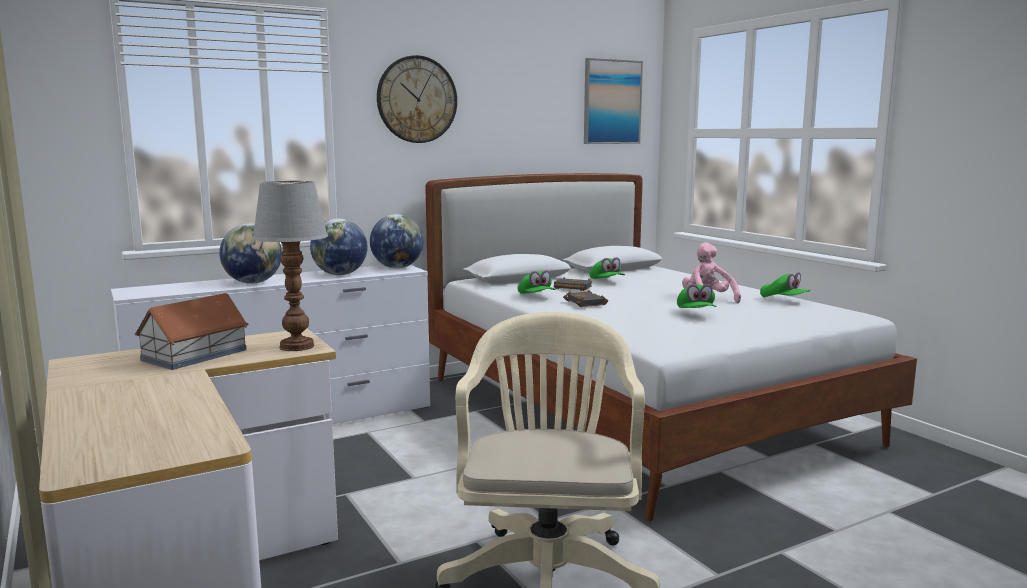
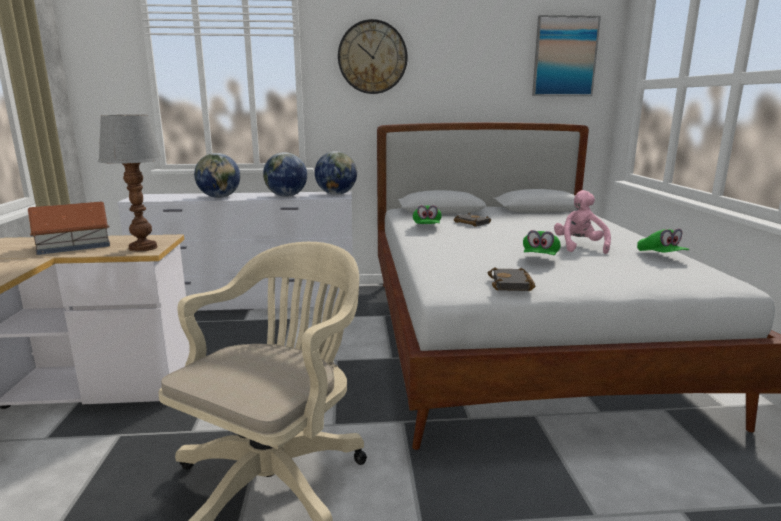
camera: 25 degrees right, 5 degrees up
black book [563,290,608,307] -> black book moved to [487,267,535,291]
green cap [589,257,625,279] -> none

